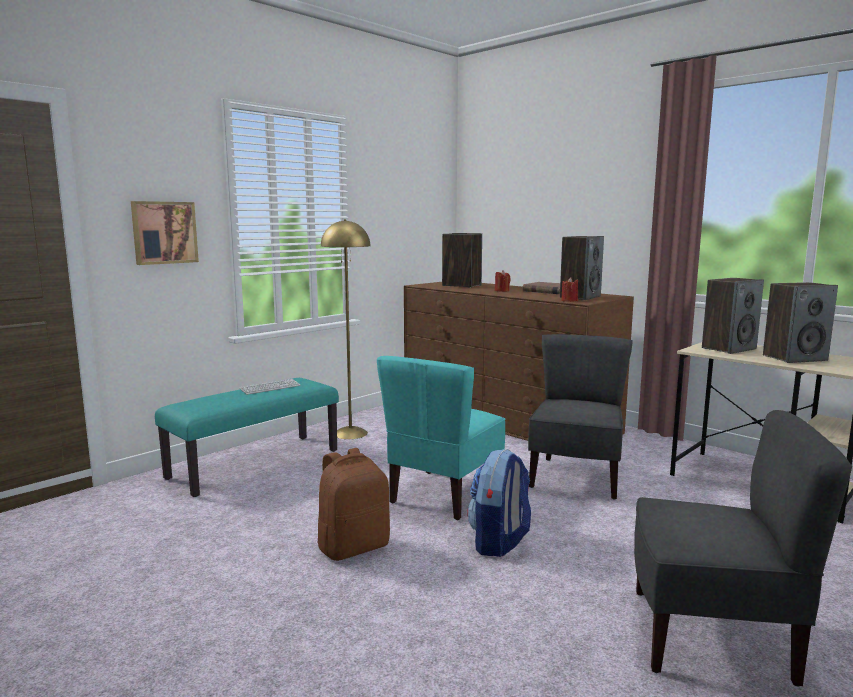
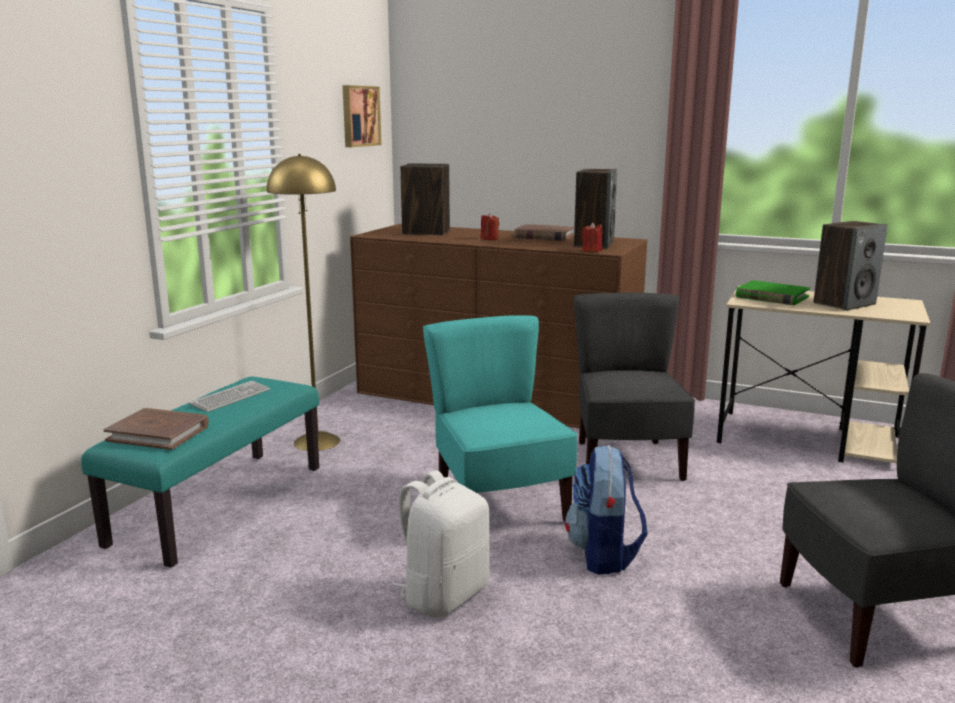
camera: 20 degrees left, 5 degrees up
picture [131,201,199,265] -> picture moved to [343,85,382,147]
brown backpack [317,448,390,561] -> white backpack [392,470,490,617]
turquoise chair [377,356,505,520] -> turquoise chair turned 150 degrees clockwise [423,315,578,522]
speaker [702,278,764,354] -> green book [736,280,810,305]
none -> brown book [104,408,209,450]

